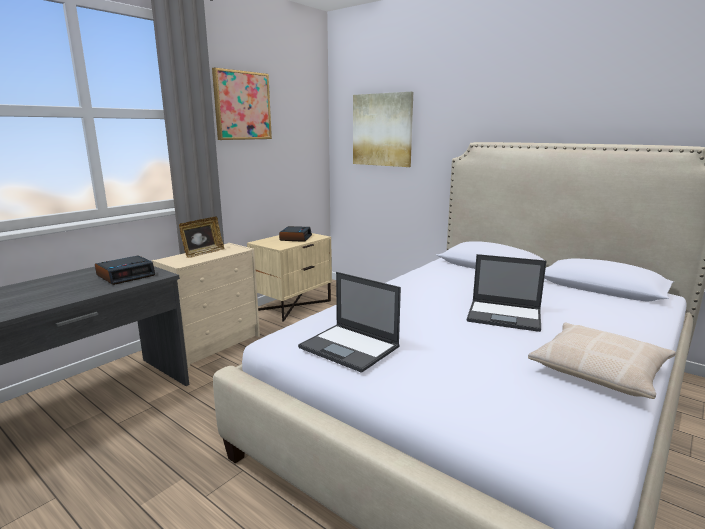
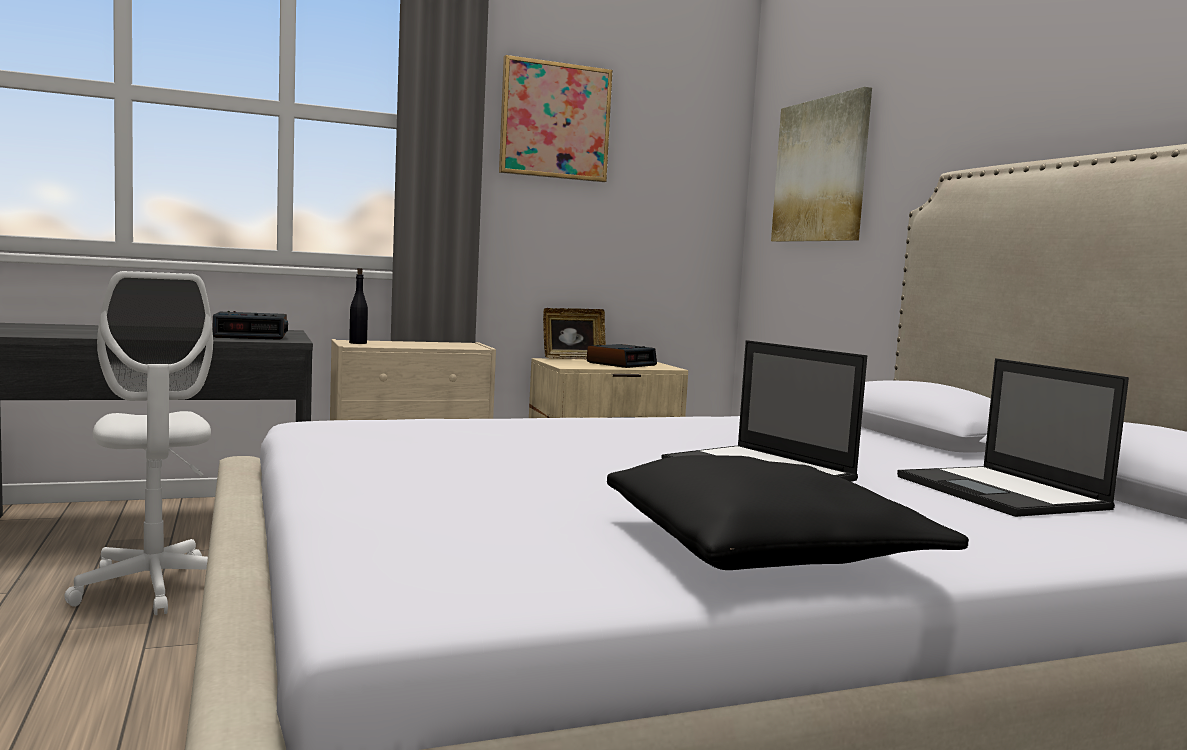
camera: 30 degrees right, 10 degrees down
picture frame [179,217,225,258] -> picture frame moved to [543,308,606,360]
laptop [298,272,401,373] -> laptop moved to [897,358,1129,517]
beige pillow [528,323,676,399] -> black pillow [607,455,969,570]
none -> white office chair [64,271,213,615]
none -> black bottle [349,268,368,344]

